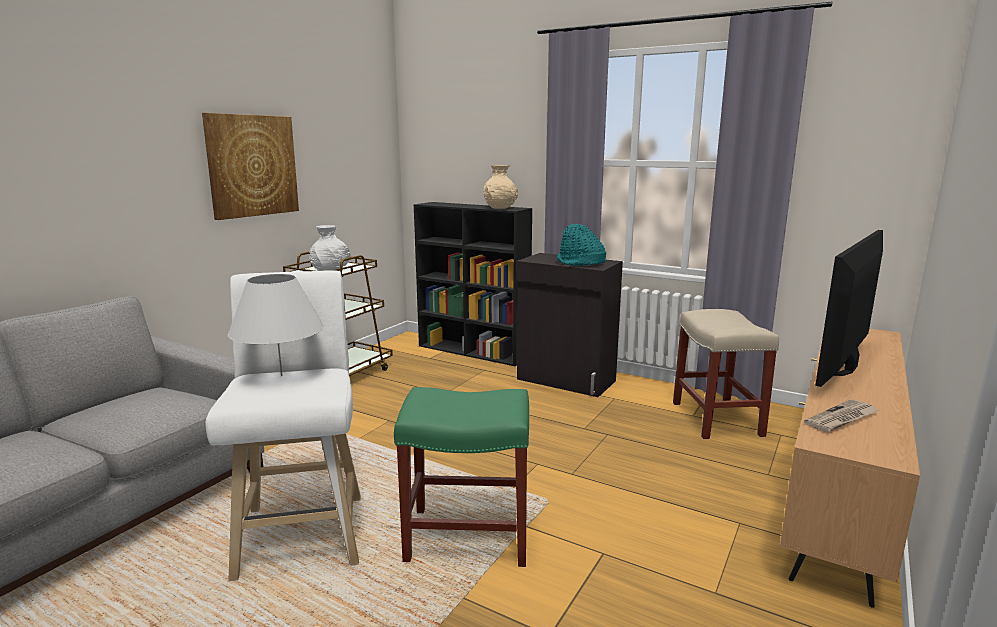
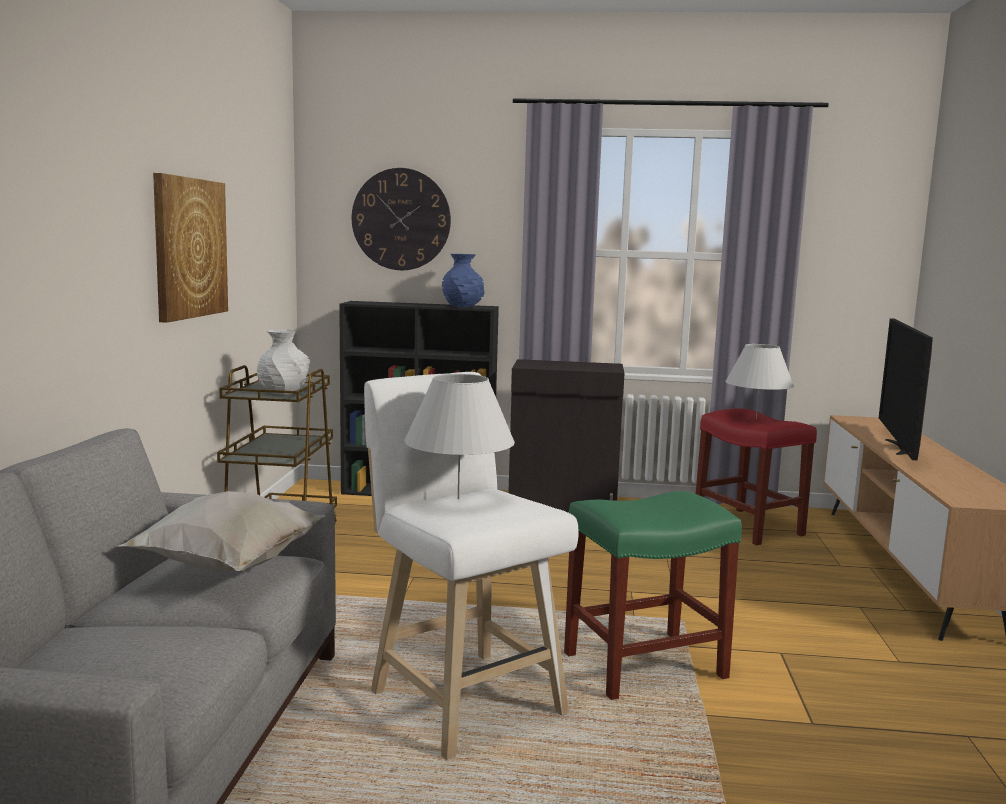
camera: 25 degrees left, 5 degrees down
beige vase [484,165,518,209] -> blue vase [442,254,484,307]
turquoise hat [557,224,606,266] -> none
beige stool [673,309,779,439] -> red stool [696,408,817,545]
newspaper [804,399,880,432] -> none
none -> white pillow [118,491,326,571]
none -> wall clock [352,168,451,270]
none -> white table lamp [725,344,794,419]

